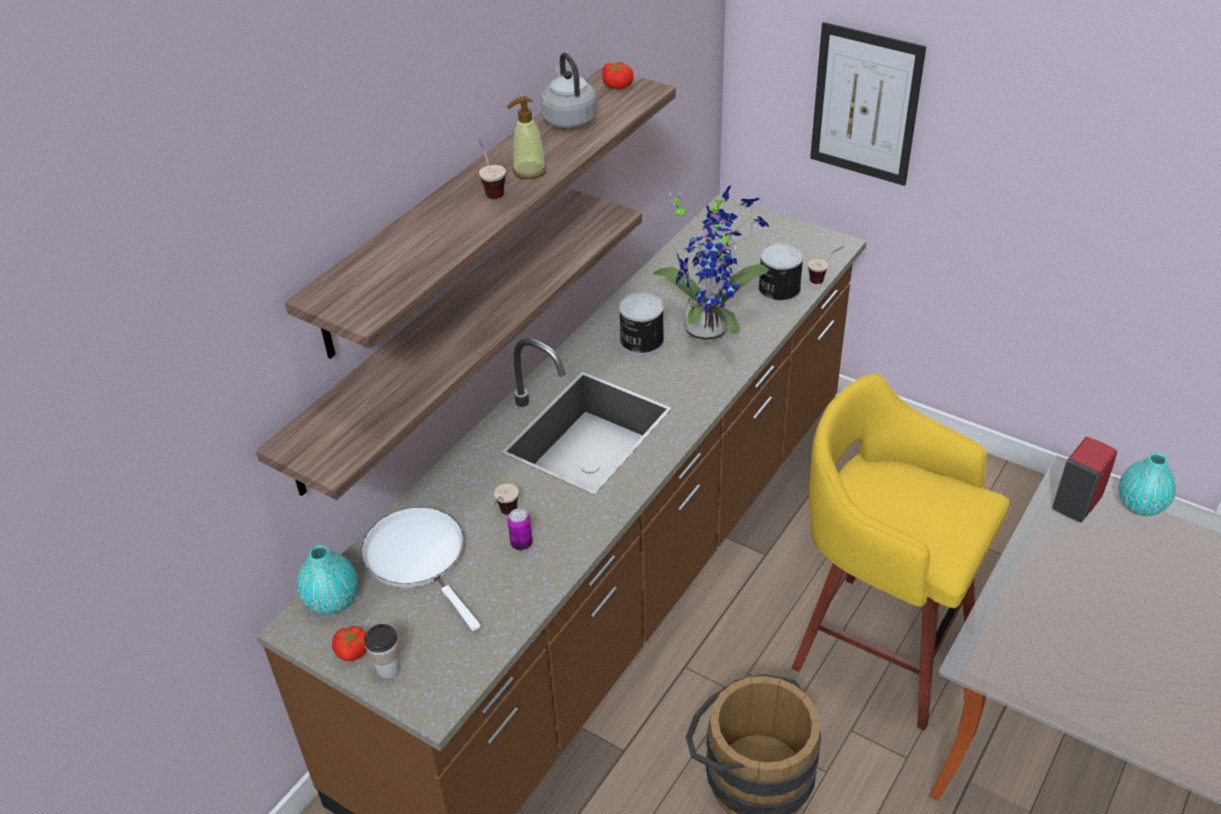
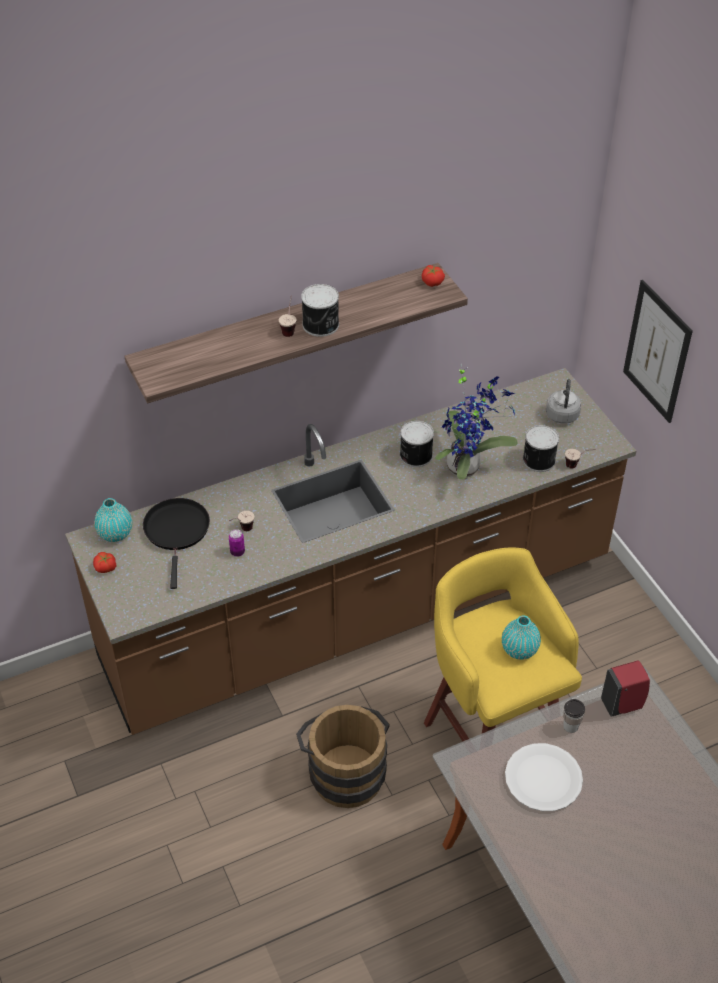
camera: 30 degrees right, 5 degrees up
shelf [256,189,642,500] -> none
white frying pan [361,507,481,631] -> black frying pan [143,498,210,589]
cup [364,624,400,679] -> cup moved to [563,699,585,733]
soap dispenser [507,96,547,179] -> can [301,284,339,337]
grey kettle [541,53,597,129] -> grey kettle moved to [546,379,581,424]
turquoise vase [1119,453,1176,516] -> turquoise vase moved to [502,615,541,660]
none -> white plate [505,743,583,811]

